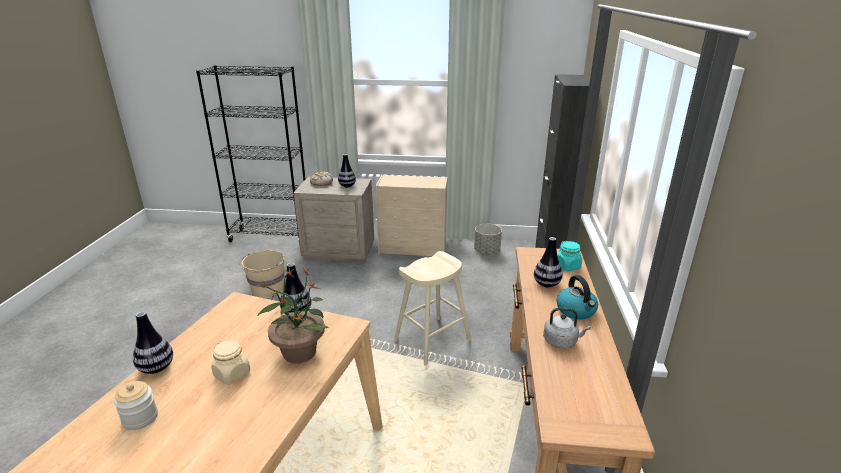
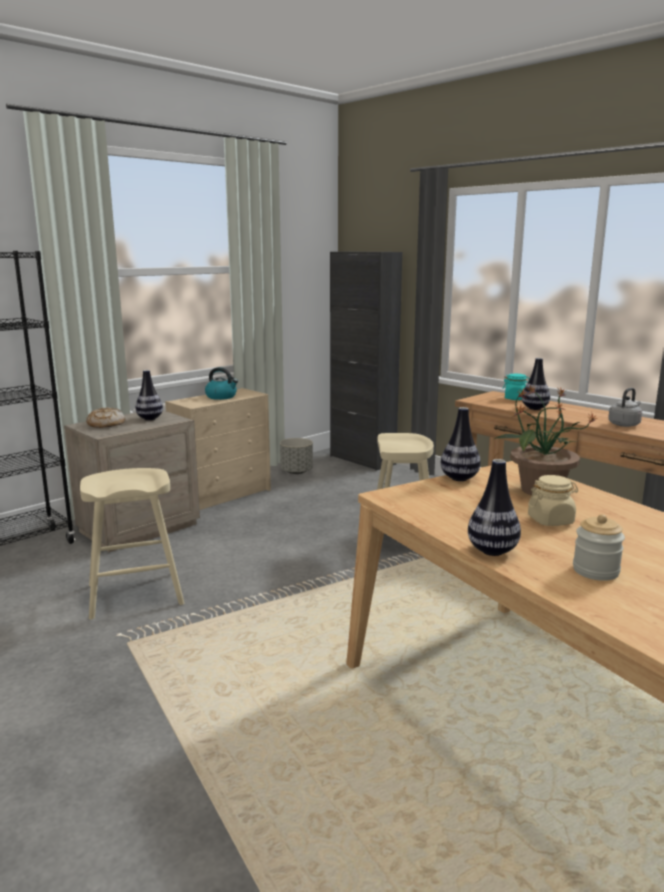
camera: 50 degrees left, 10 degrees down
beige bucket [240,250,285,298] -> beige stool [80,468,184,620]
kettle [557,275,598,319] -> kettle moved to [205,367,238,400]

